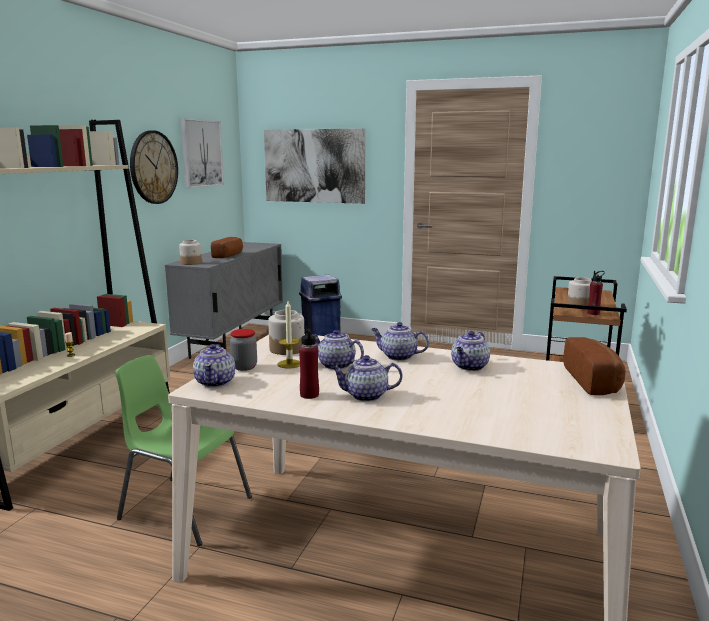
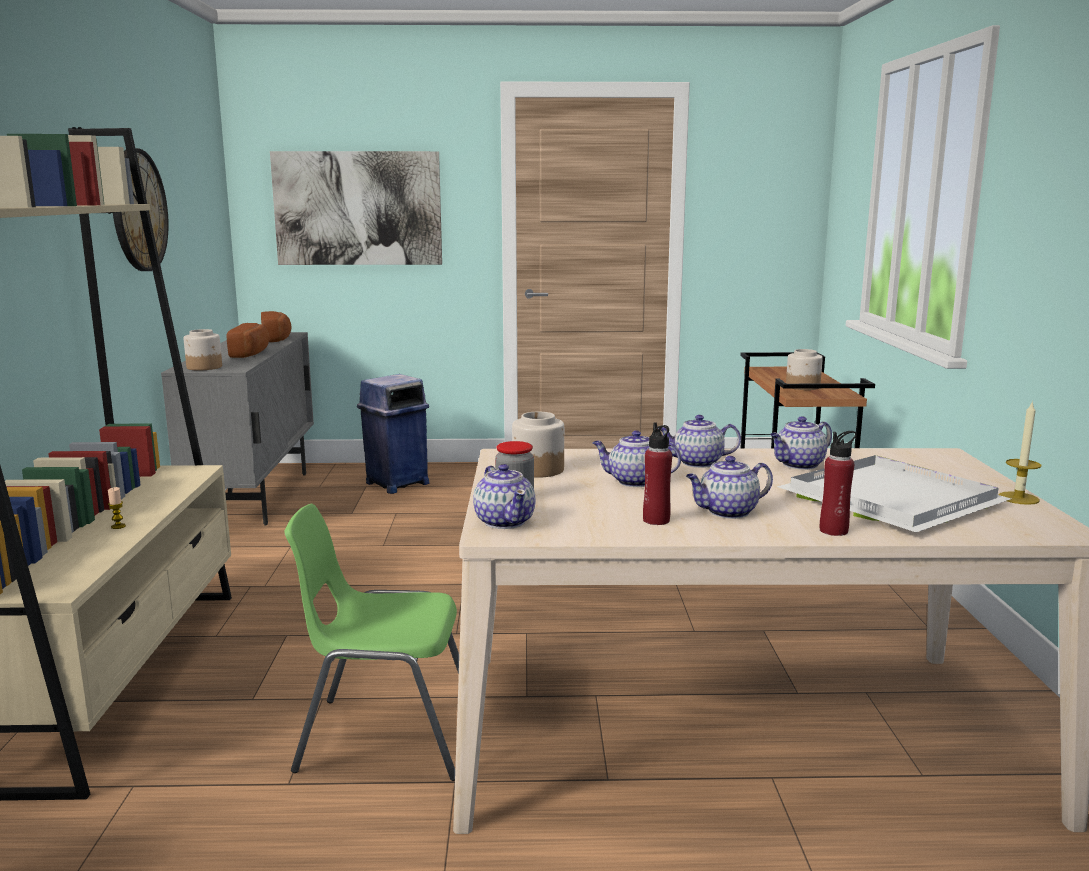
camera: 20 degrees left, 0 degrees up
picture [180,118,224,188] -> none
candle [277,301,300,369] -> candle moved to [999,400,1042,505]
teapot [451,331,490,371] -> teapot turned 45 degrees clockwise [770,416,832,470]
bread [564,337,626,395] -> bread moved to [261,311,292,342]
red bottle [587,271,605,315] -> red bottle moved to [820,431,857,536]
none -> white tray [777,455,1011,532]

